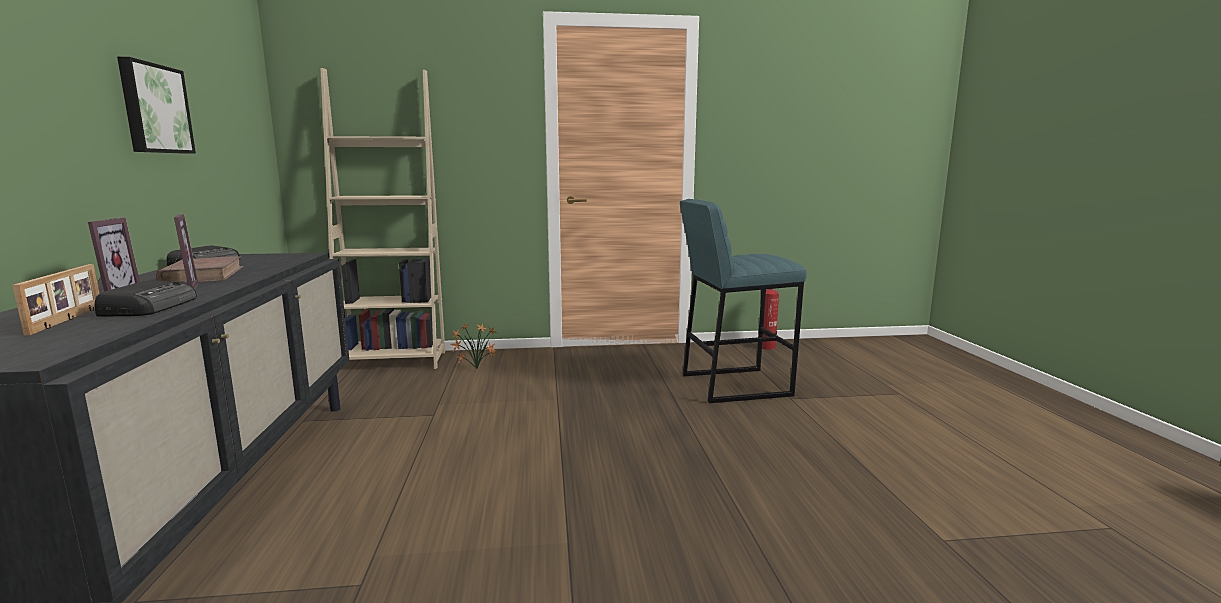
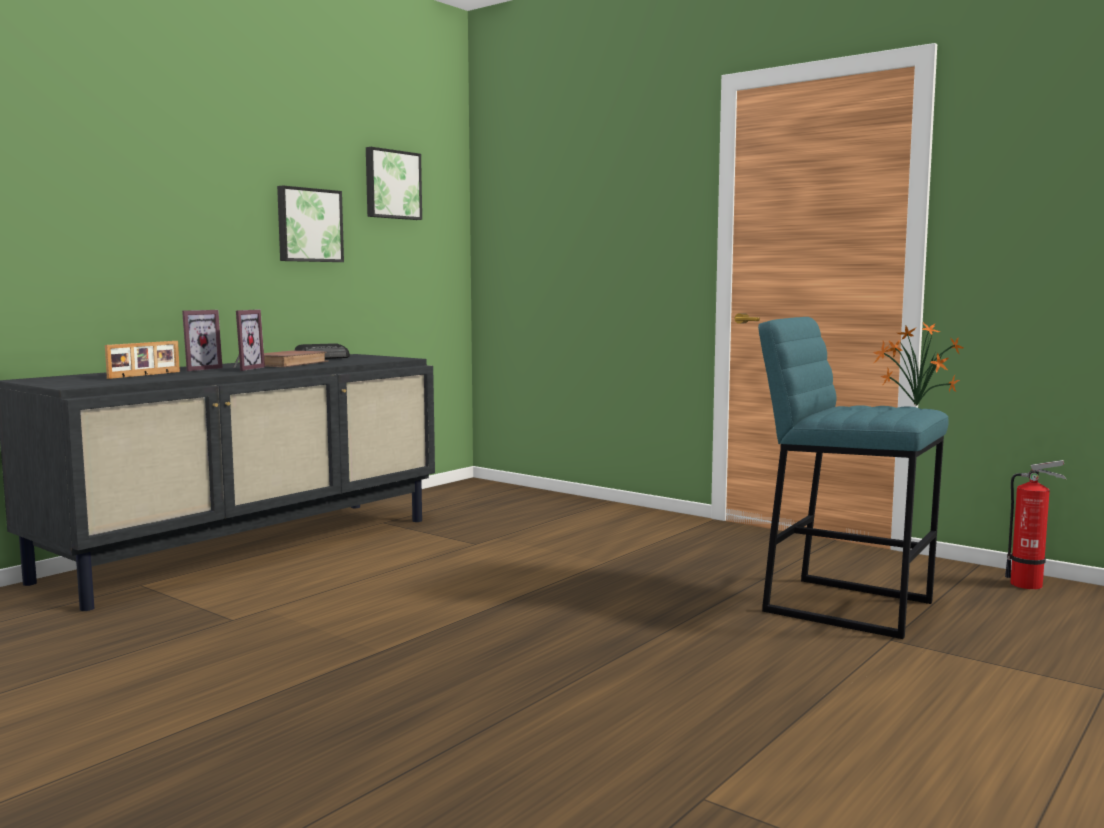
camera: 45 degrees right, 5 degrees down
radio [94,281,197,317] -> none
beige bookcase [320,68,445,369] -> none
potted plant [451,324,497,369] -> potted plant moved to [873,322,964,406]
none -> picture [366,147,422,220]

